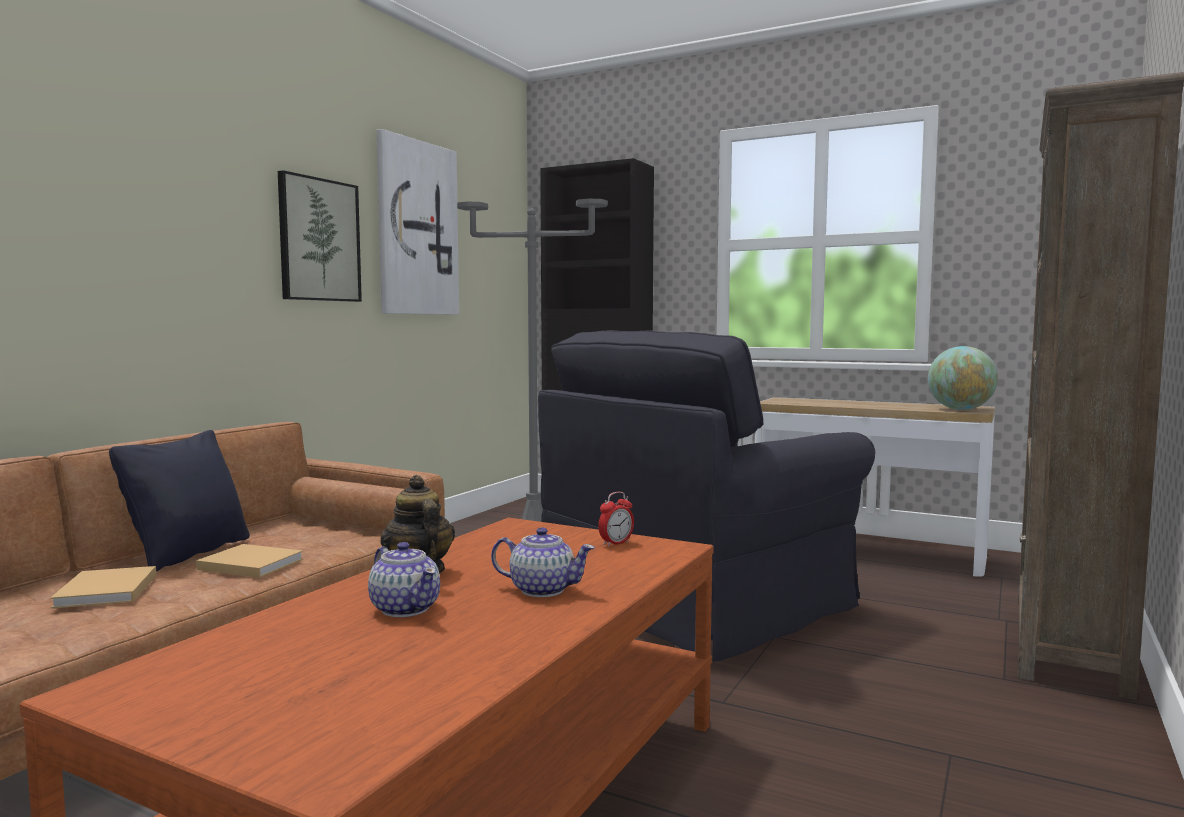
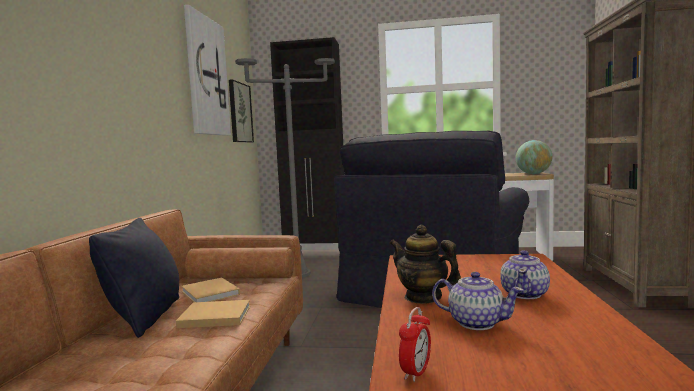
camera: 20 degrees left, 0 degrees up
beige book [50,566,156,608] -> beige book moved to [181,278,240,302]
picture [278,170,362,302] -> picture moved to [229,79,254,143]
teapot [491,527,595,597] -> teapot turned 120 degrees clockwise [501,250,550,299]
alarm clock [598,492,634,547] -> alarm clock moved to [399,307,431,382]

